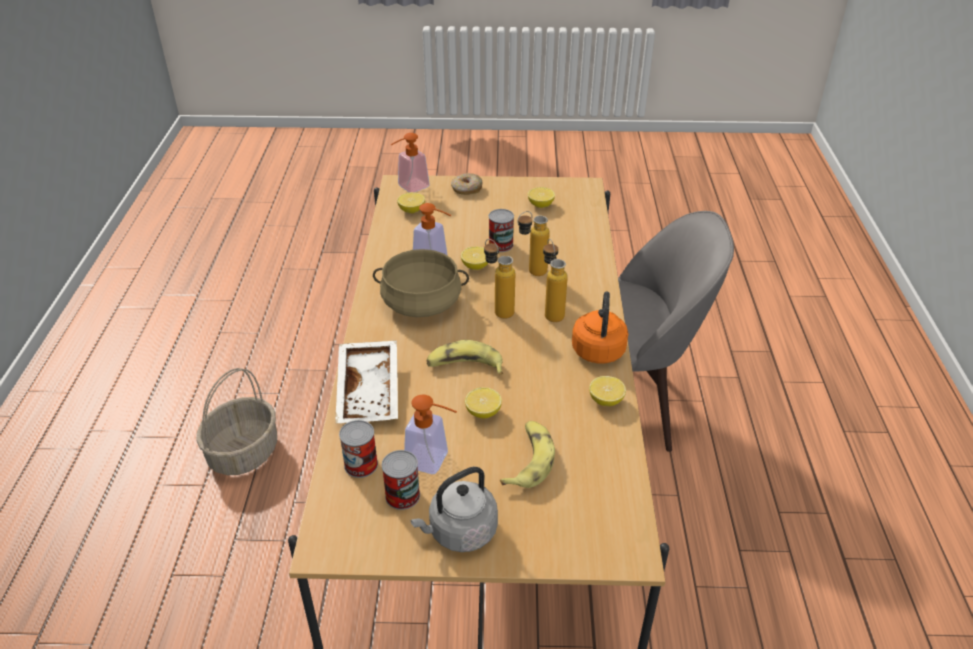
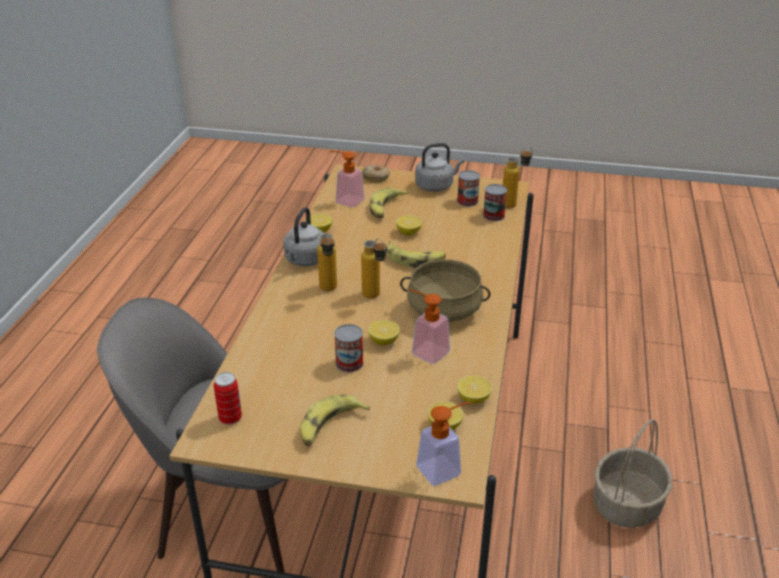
camera: 170 degrees left, 5 degrees down
white tray [335,340,398,424] -> none
soap dispenser [404,394,457,474] -> soap dispenser moved to [330,151,365,207]
donut [451,173,482,195] -> donut moved to [362,165,390,182]
bottle [518,211,550,276] -> bottle moved to [503,147,533,208]
lemon [528,187,555,208] -> lemon moved to [457,375,492,404]
orange kettle [572,292,628,363] -> grey kettle [283,207,324,266]
none -> can [214,372,242,425]
none -> banana [300,394,370,446]

